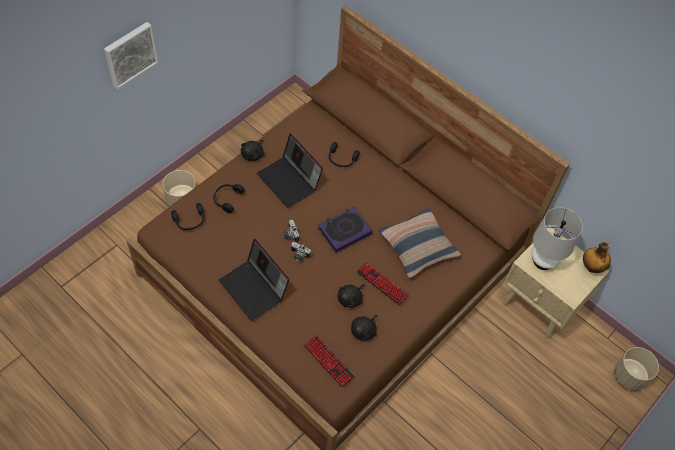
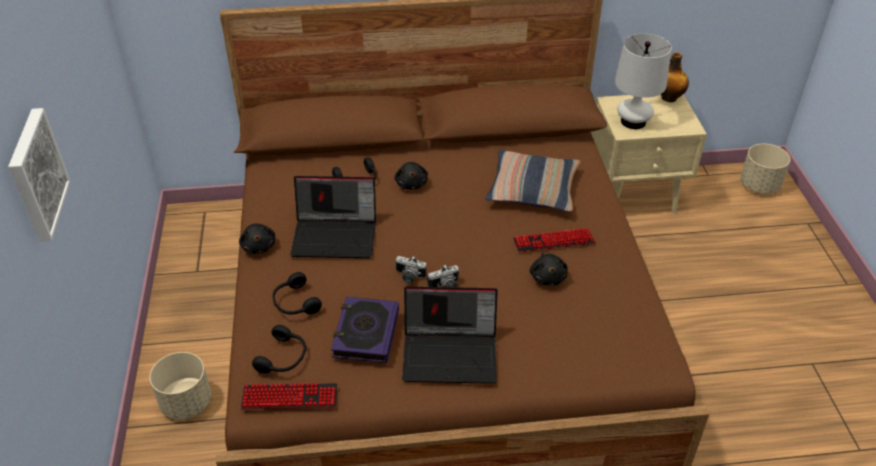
camera: 45 degrees left, 15 degrees down
keyboard [303,335,355,388] -> keyboard moved to [240,383,337,409]
book [318,207,372,253] -> book moved to [331,297,399,363]
black plush toy [351,315,378,340] -> black plush toy moved to [394,162,428,190]

